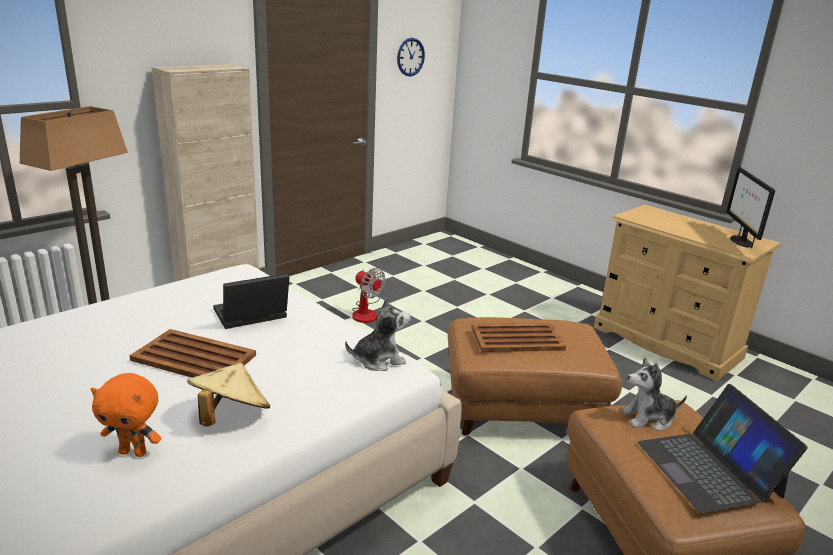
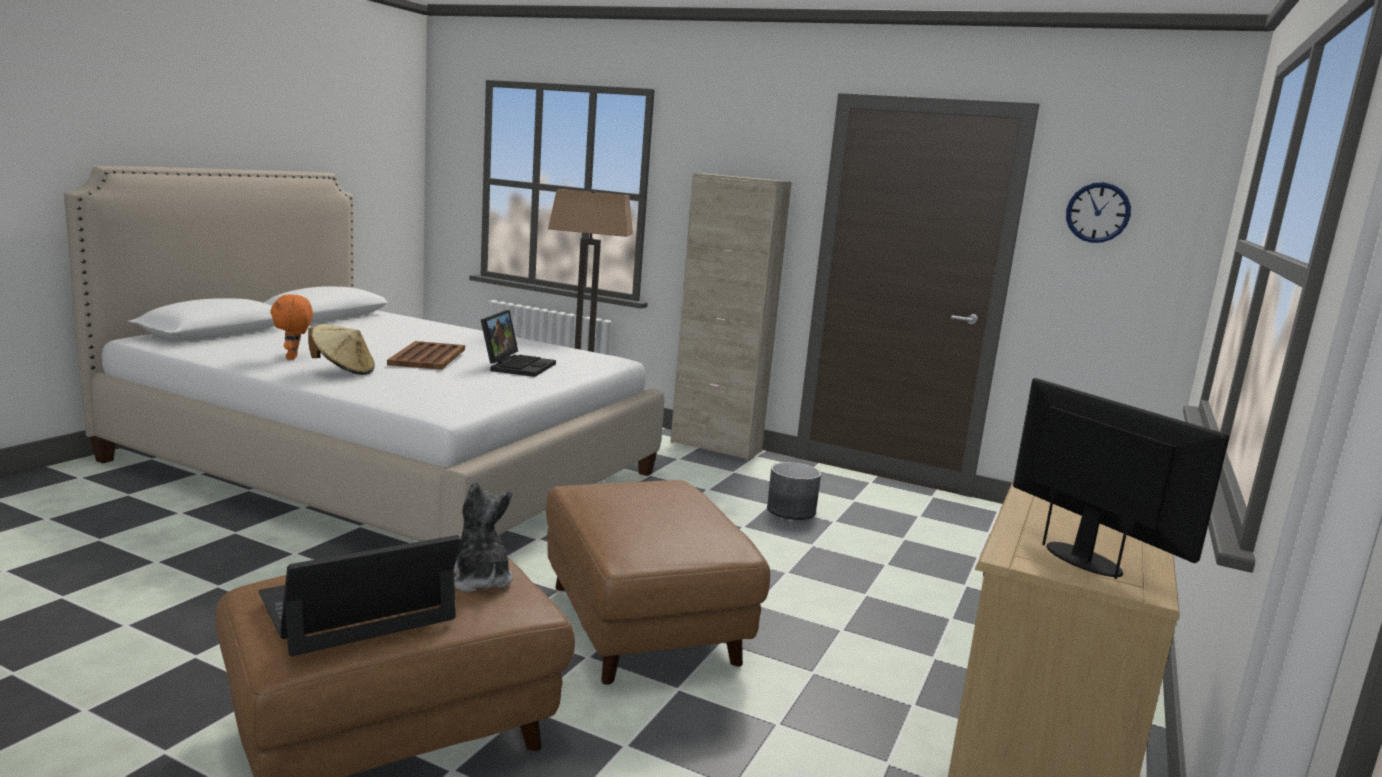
camera: 70 degrees right, 10 degrees down
laptop [213,273,289,329] -> laptop turned 60 degrees clockwise [481,310,556,377]
plush toy [345,297,410,371] -> none
fan [352,268,386,323] -> grey planter [767,462,821,520]
brown tray [472,323,566,352] -> none
monitor [726,167,775,248] -> monitor turned 75 degrees clockwise [1013,378,1230,579]

